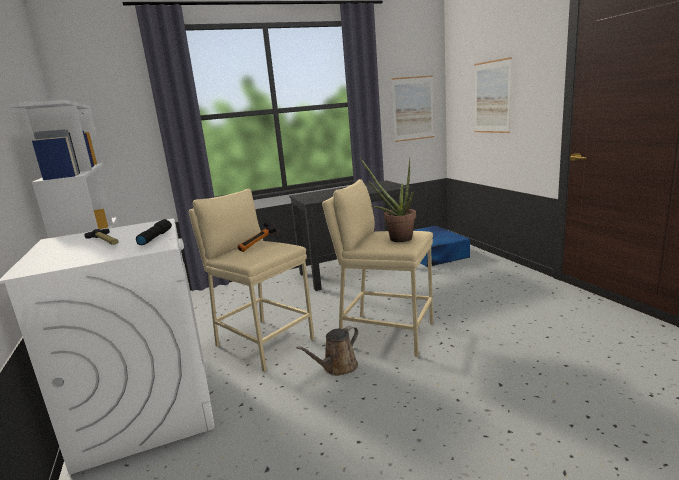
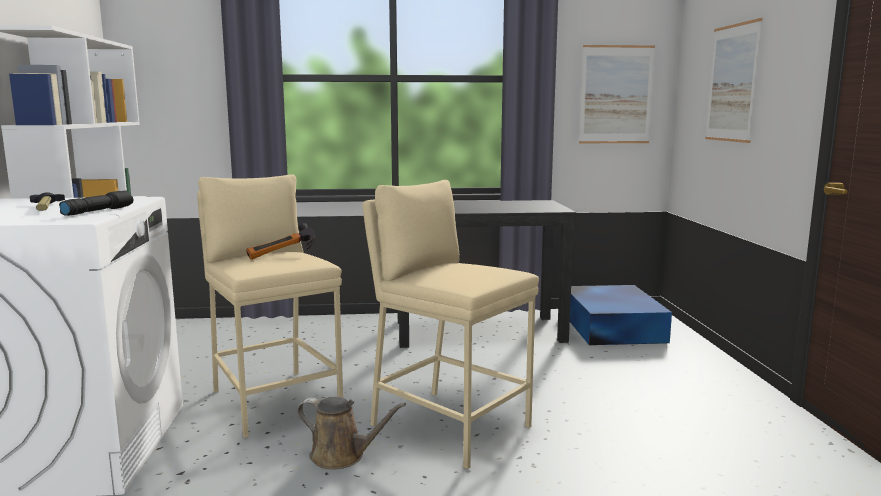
camera: 15 degrees right, 5 degrees down
brown watering can [296,326,358,376] -> brown watering can turned 135 degrees counterclockwise [297,397,406,470]
potted plant [360,158,416,242] -> none

